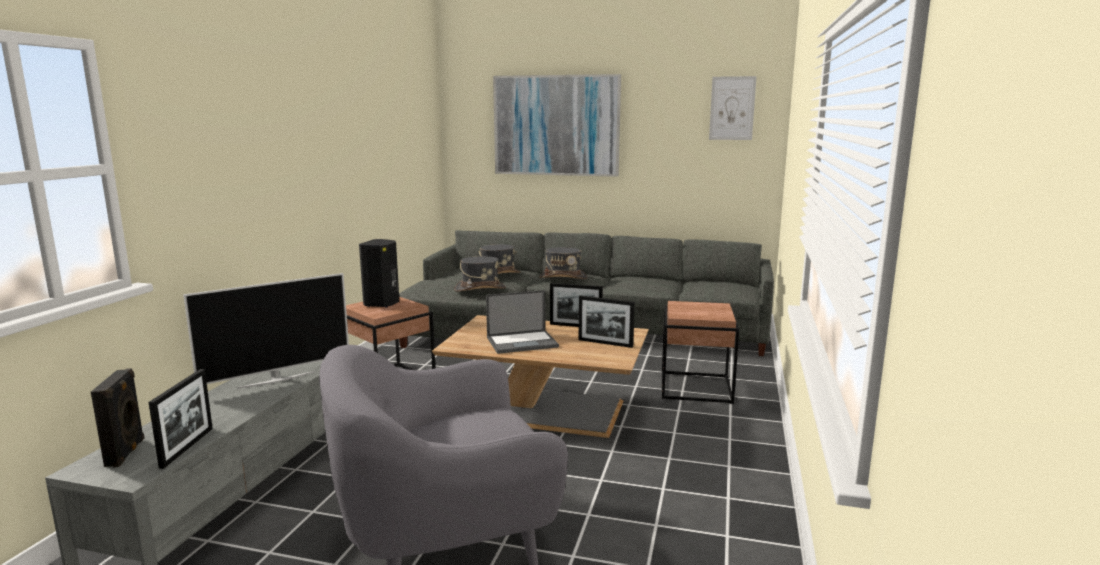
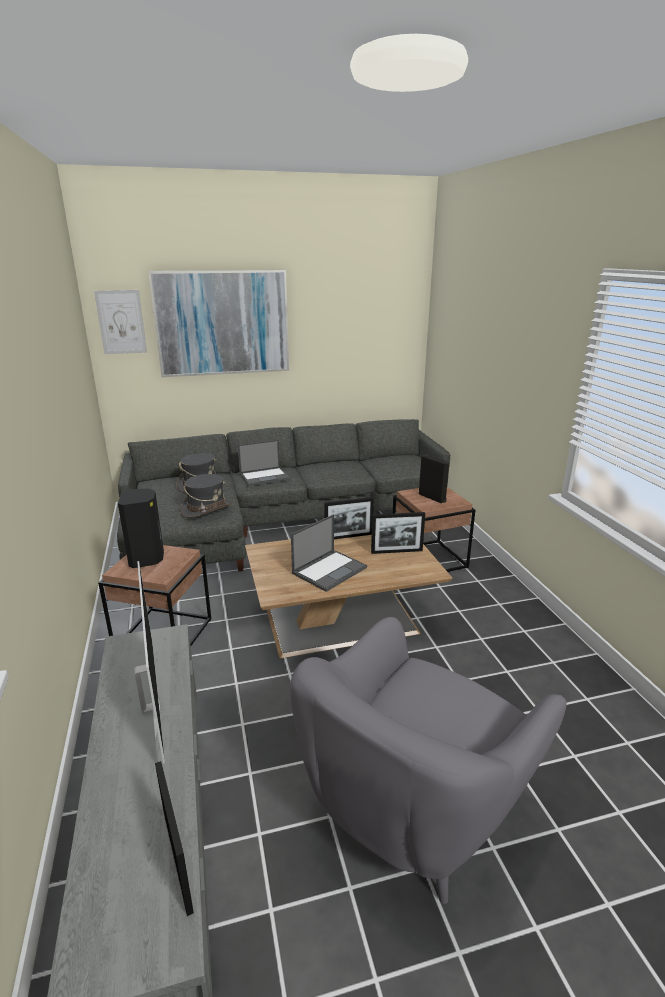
camera: 30 degrees left, 10 degrees up
black speaker [91,368,144,467] -> black speaker moved to [419,454,450,503]
television [183,273,349,389] -> television turned 45 degrees counterclockwise [134,561,165,763]
grey hat [539,247,588,279] -> laptop [238,440,290,486]
picture [709,76,757,140] -> picture moved to [94,290,147,354]

